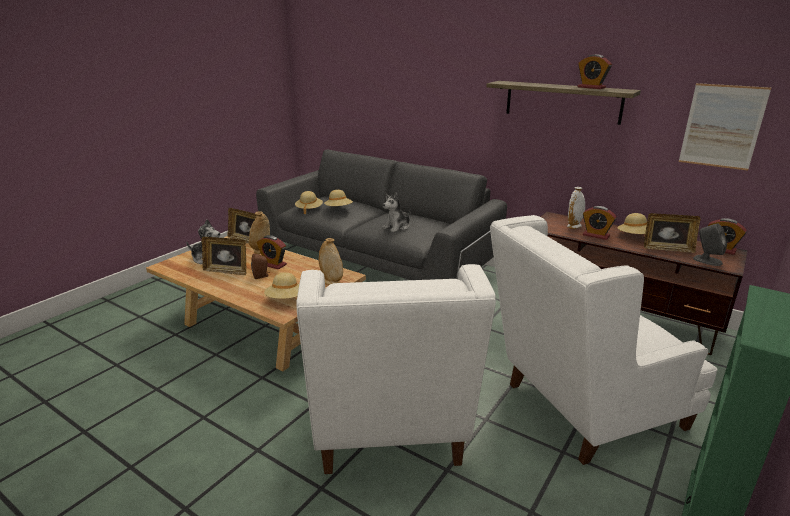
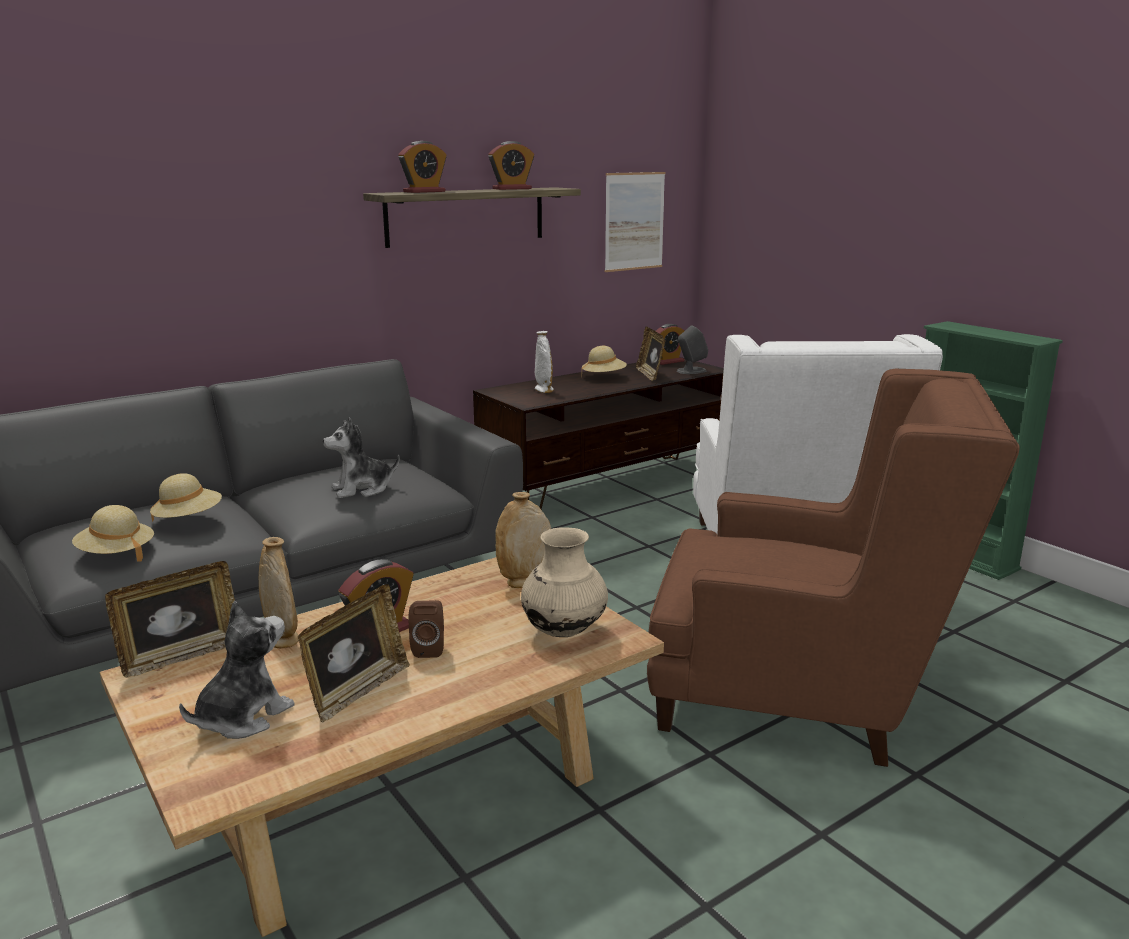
camera: 70 degrees left, 5 degrees down
beige hat [264,272,299,299] -> beige vase [521,527,608,637]
white armchair [296,264,496,474] -> brown armchair [647,369,1019,767]
plush toy [382,192,411,232] -> plush toy turned 90 degrees clockwise [323,417,400,498]
alarm clock [583,206,617,240] -> alarm clock moved to [398,141,446,193]
picture frame [644,213,701,253] -> picture frame turned 135 degrees clockwise [636,327,665,381]

